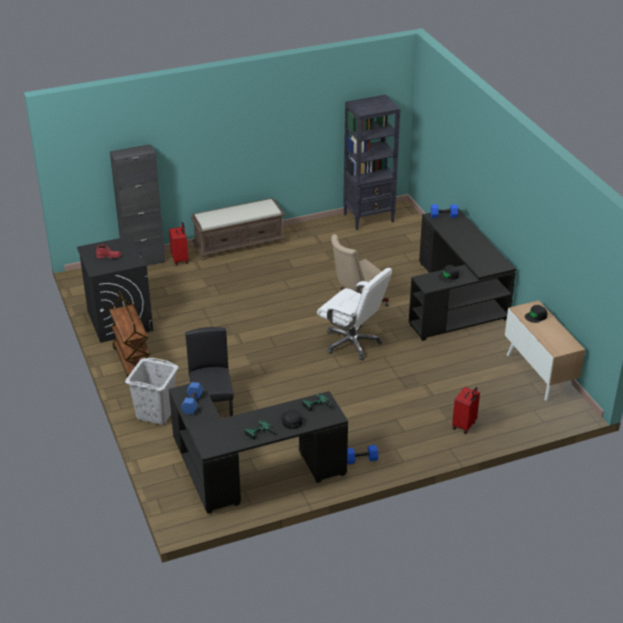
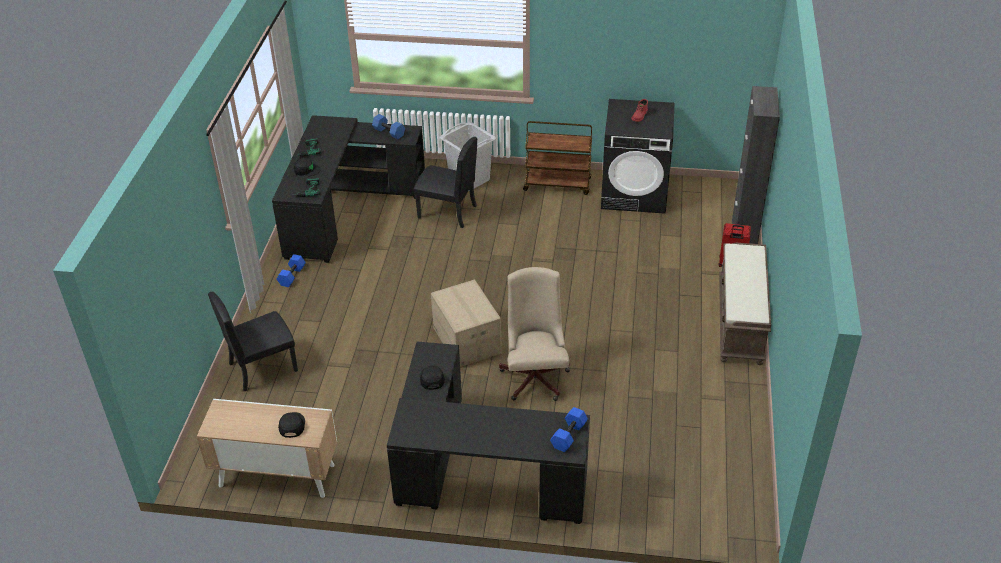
camera: 120 degrees right, 5 degrees up
white office chair [317,268,392,360] -> cardboard box [431,279,502,367]
black bookcase [343,95,401,230] -> none
red suitcase [452,387,480,434] -> black chair [208,292,298,392]

